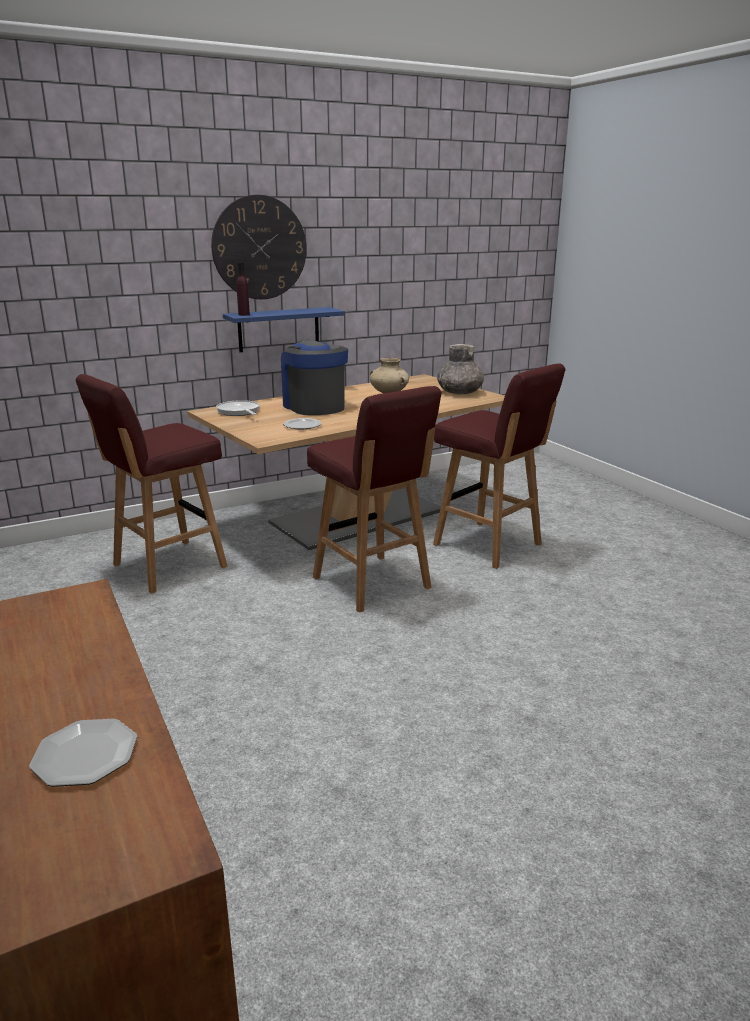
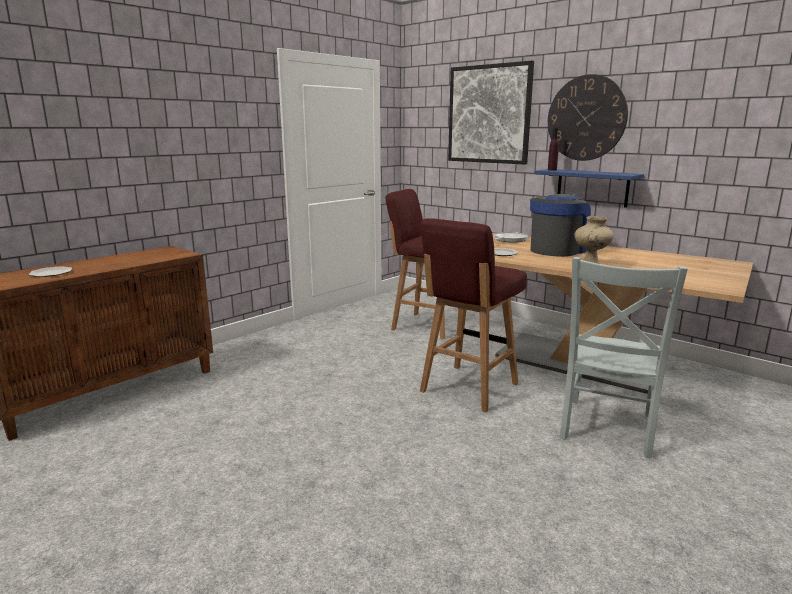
camera: 70 degrees right, 5 degrees down
red stool [433,364,565,569] -> grey chair [560,257,688,458]
grey vase [437,344,484,395] -> none
none -> picture [448,61,534,164]

